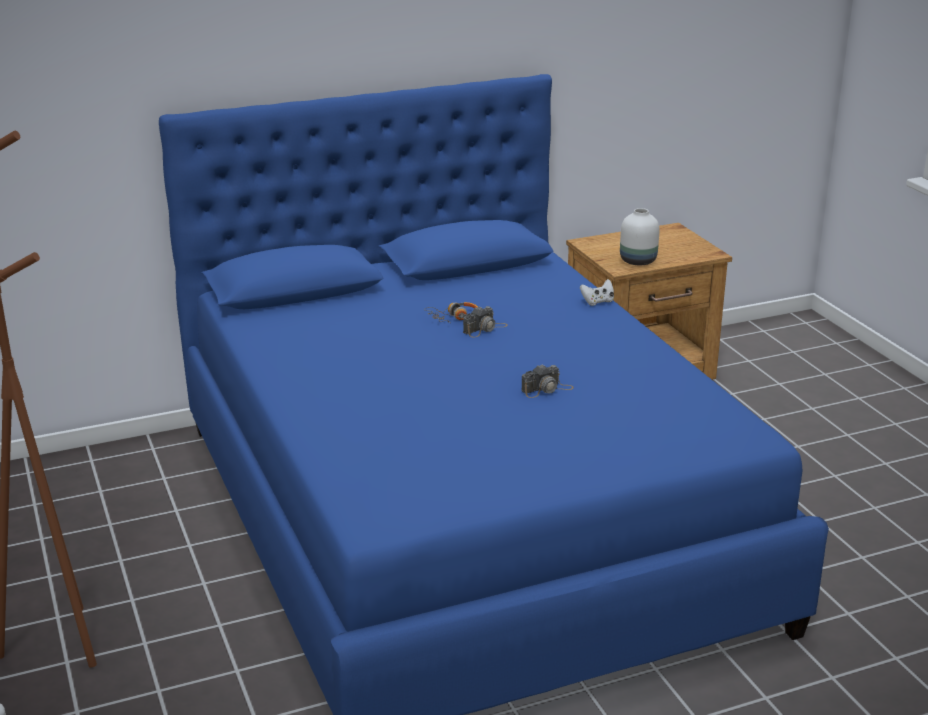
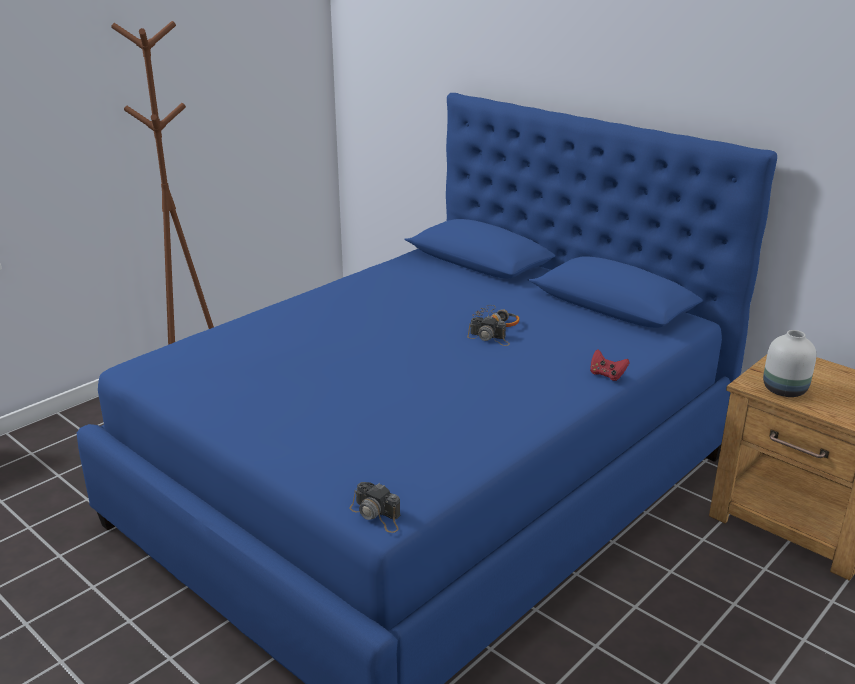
camera: 65 degrees right, 0 degrees up
camera [521,364,574,398] -> camera moved to [349,482,401,533]
white game controller [580,279,614,306] -> red game controller [590,349,629,381]

